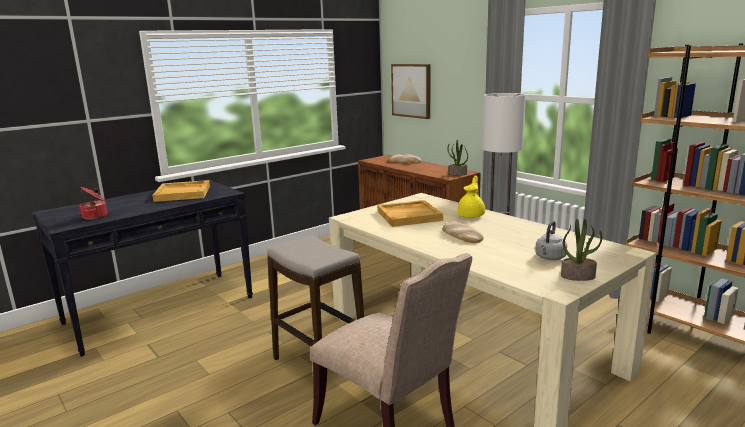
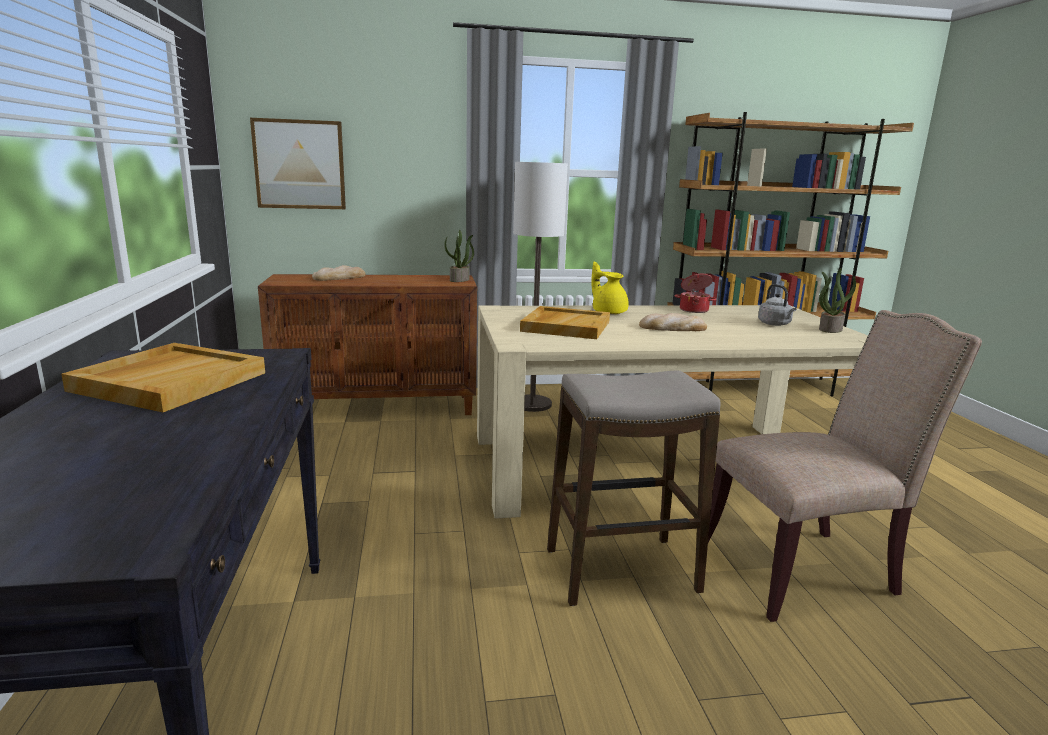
camera: 60 degrees left, 0 degrees up
cooking pot [78,187,107,220] -> cooking pot moved to [675,274,717,313]

